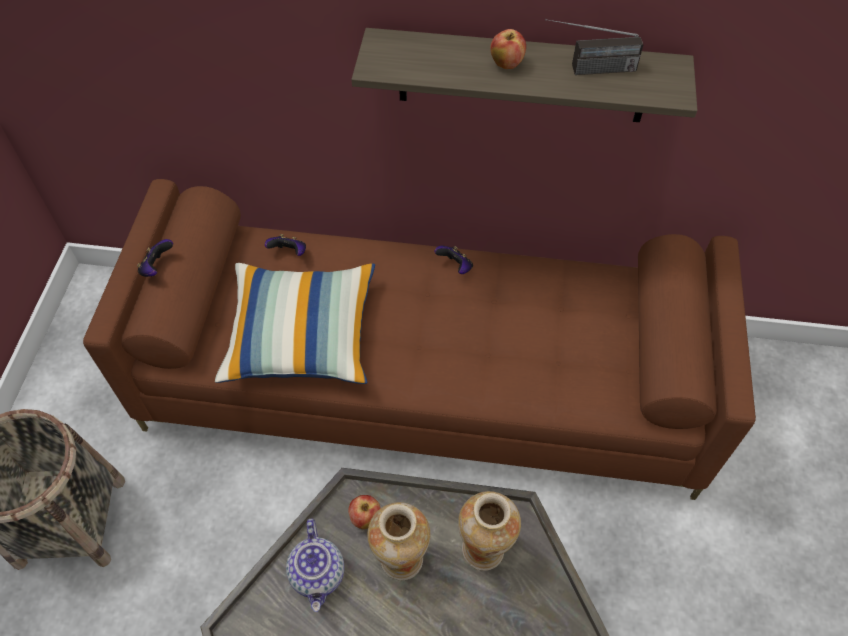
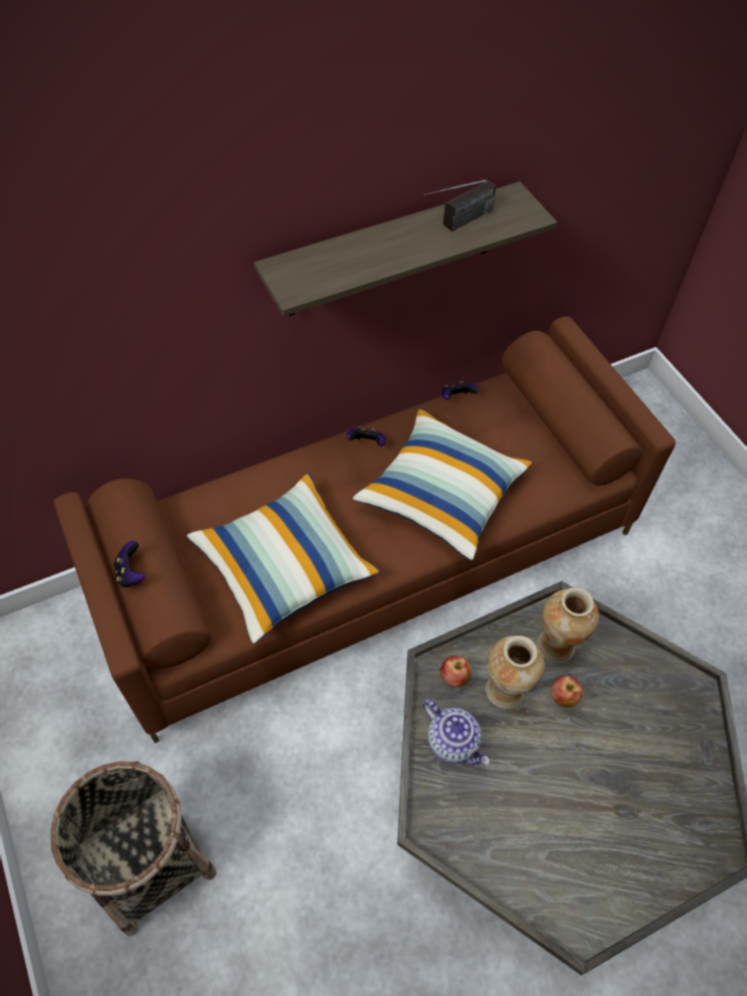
camera: 35 degrees left, 0 degrees up
game controller [265,234,306,256] -> game controller moved to [442,381,479,400]
apple [490,29,526,69] -> apple moved to [552,676,583,707]
none -> pillow [353,408,533,560]

